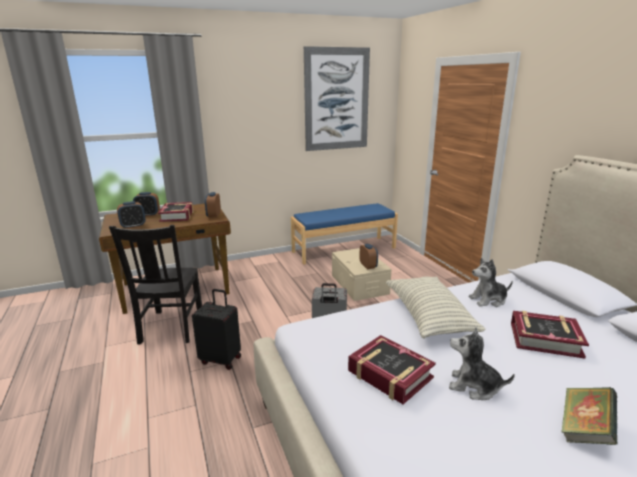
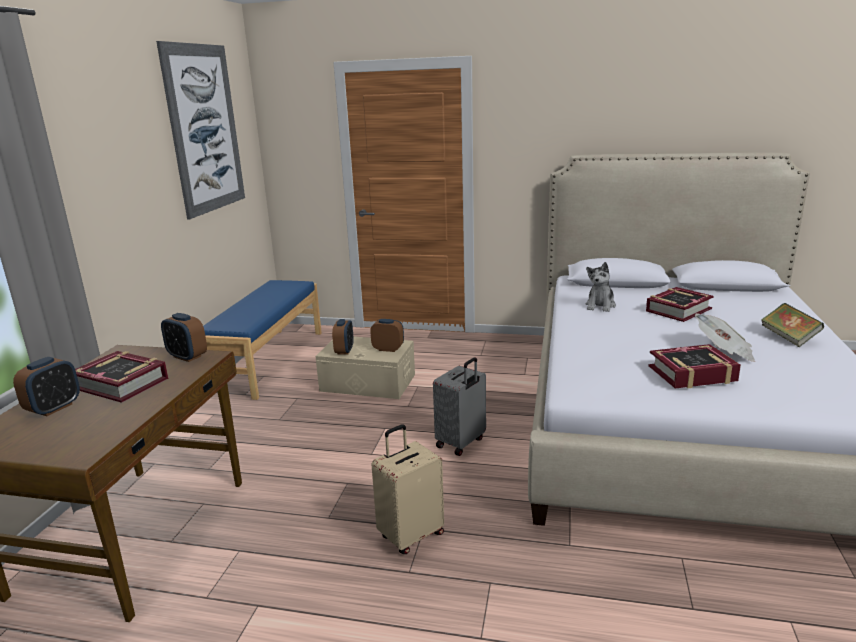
camera: 55 degrees left, 0 degrees up
black chair [109,225,202,345] -> none
alarm clock [117,201,145,229] -> alarm clock moved to [332,319,354,354]
black suitcase [192,289,241,370] -> beige suitcase [371,424,444,554]
pillow [386,276,486,338] -> none
plush toy [449,328,515,400] -> newspaper [695,313,755,362]

